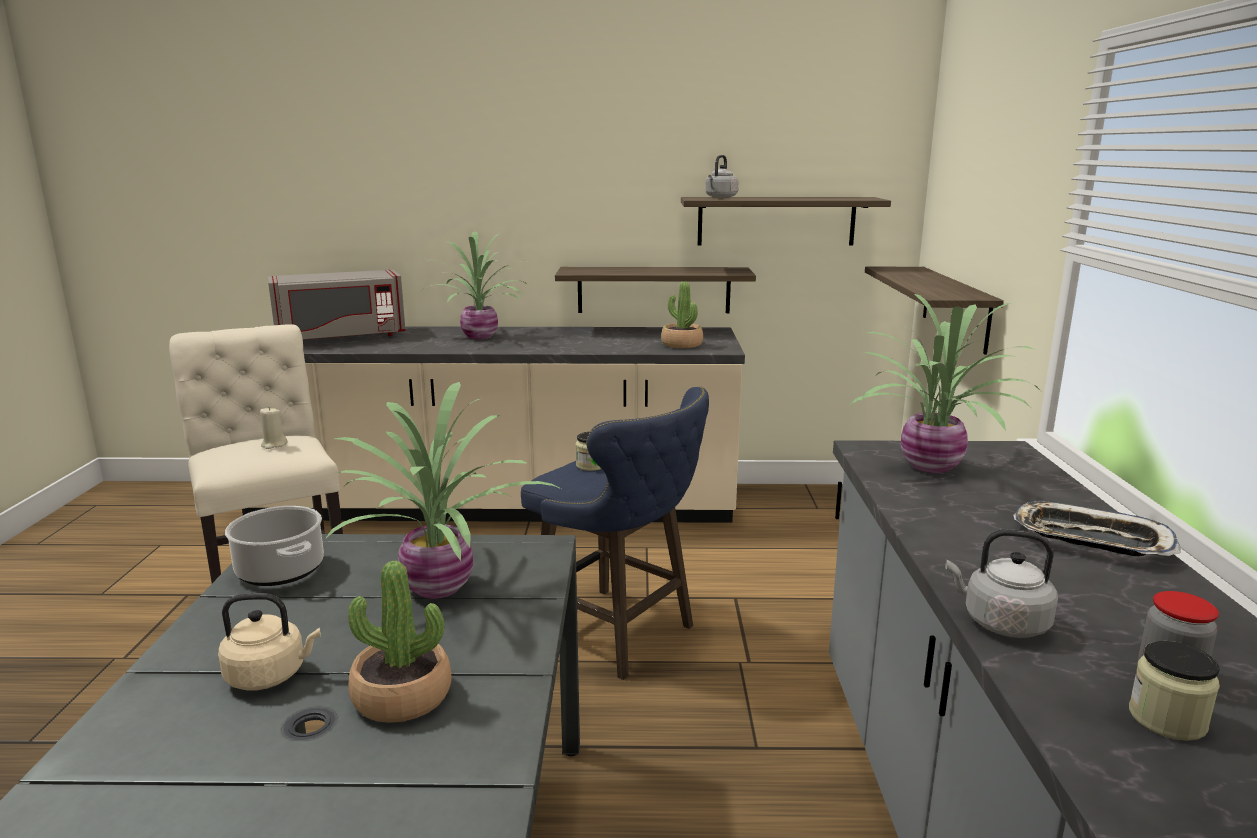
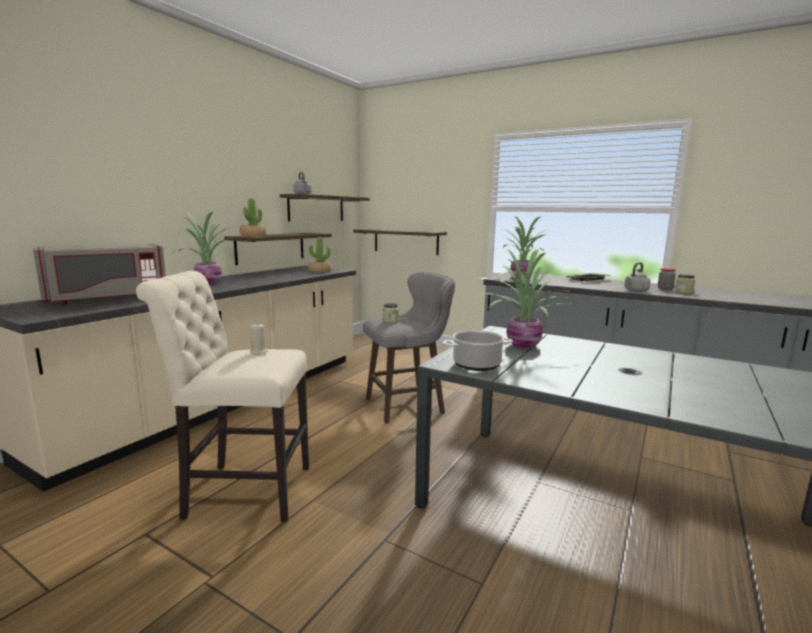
camera: 60 degrees left, 5 degrees down
beige kettle [218,593,321,690] -> none
grey microwave [267,270,406,340] -> grey microwave turned 45 degrees clockwise [33,244,166,304]
potted plant [348,561,452,723] -> potted plant moved to [240,198,266,237]
blue stool [521,386,709,680] -> grey stool [363,272,455,423]

